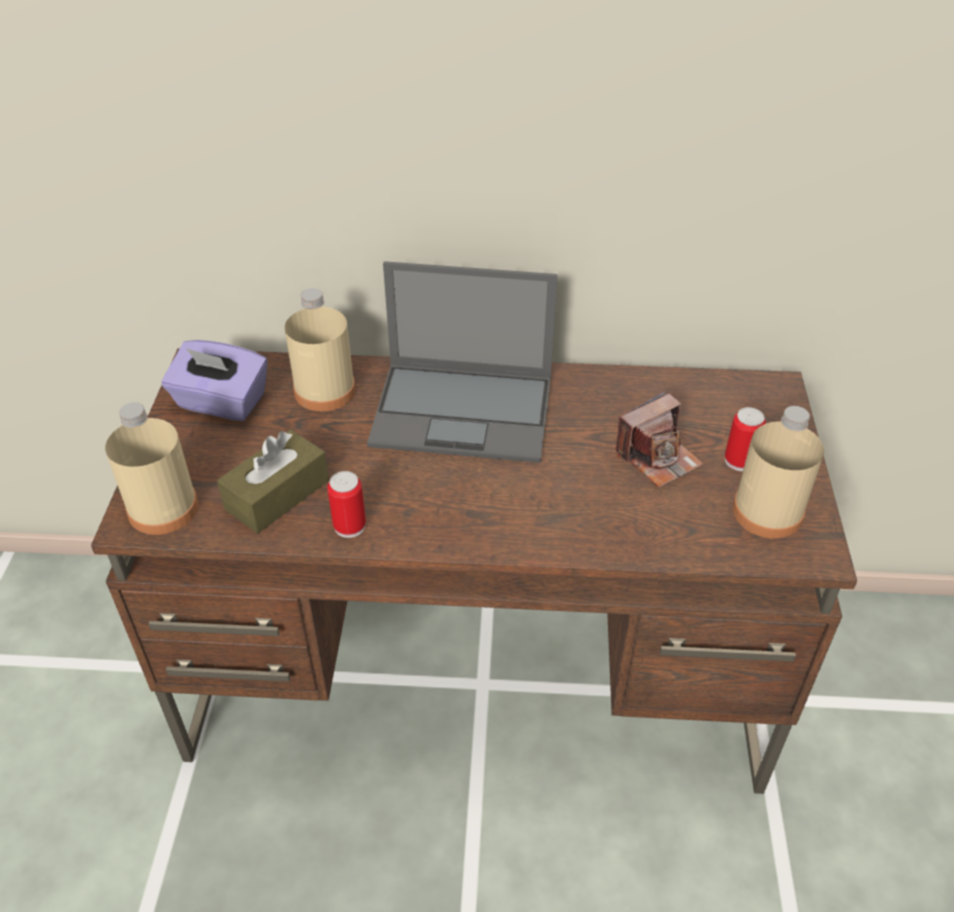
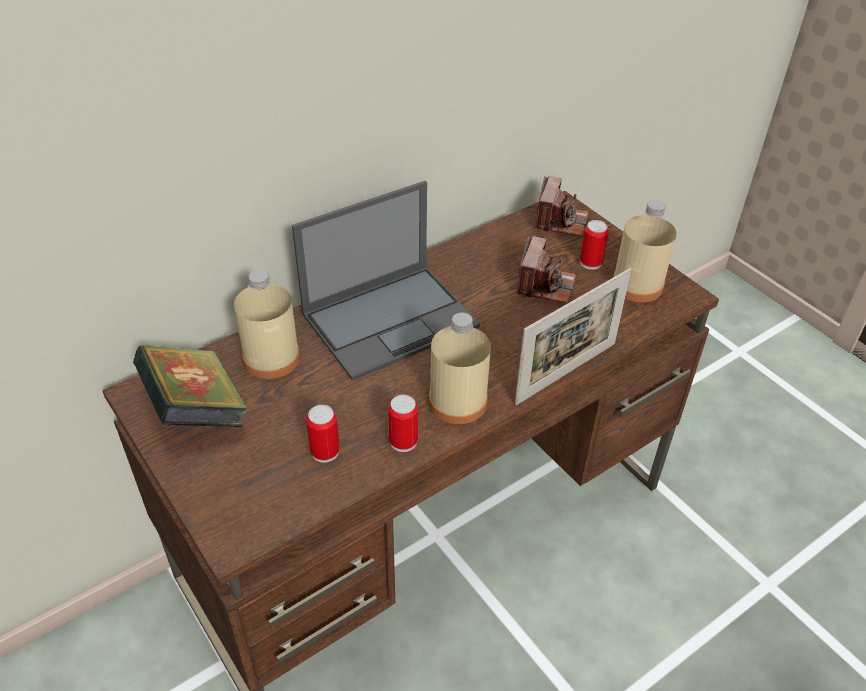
camera: 40 degrees left, 0 degrees up
beige bottle [105,402,198,535] -> beige bottle moved to [429,313,491,424]
purple tissue box [161,340,268,421] -> book [133,345,248,427]
brown tissue box [217,429,329,534] -> can [306,405,339,463]
none -> picture frame [515,268,631,405]
none -> camera [535,176,589,237]

